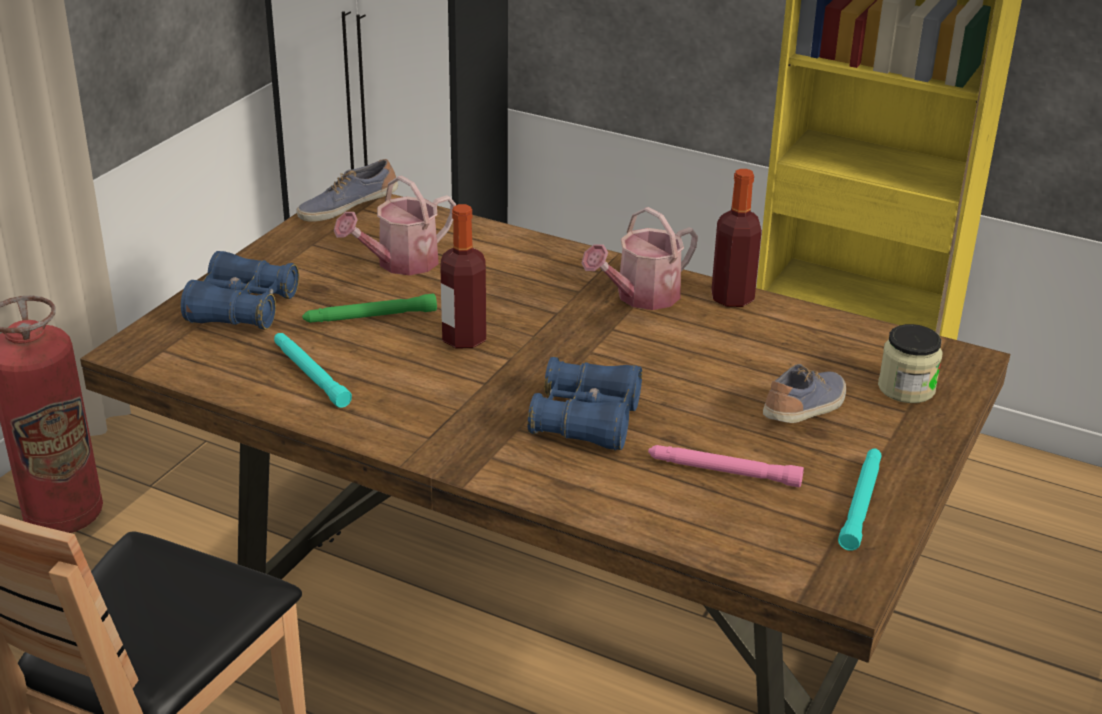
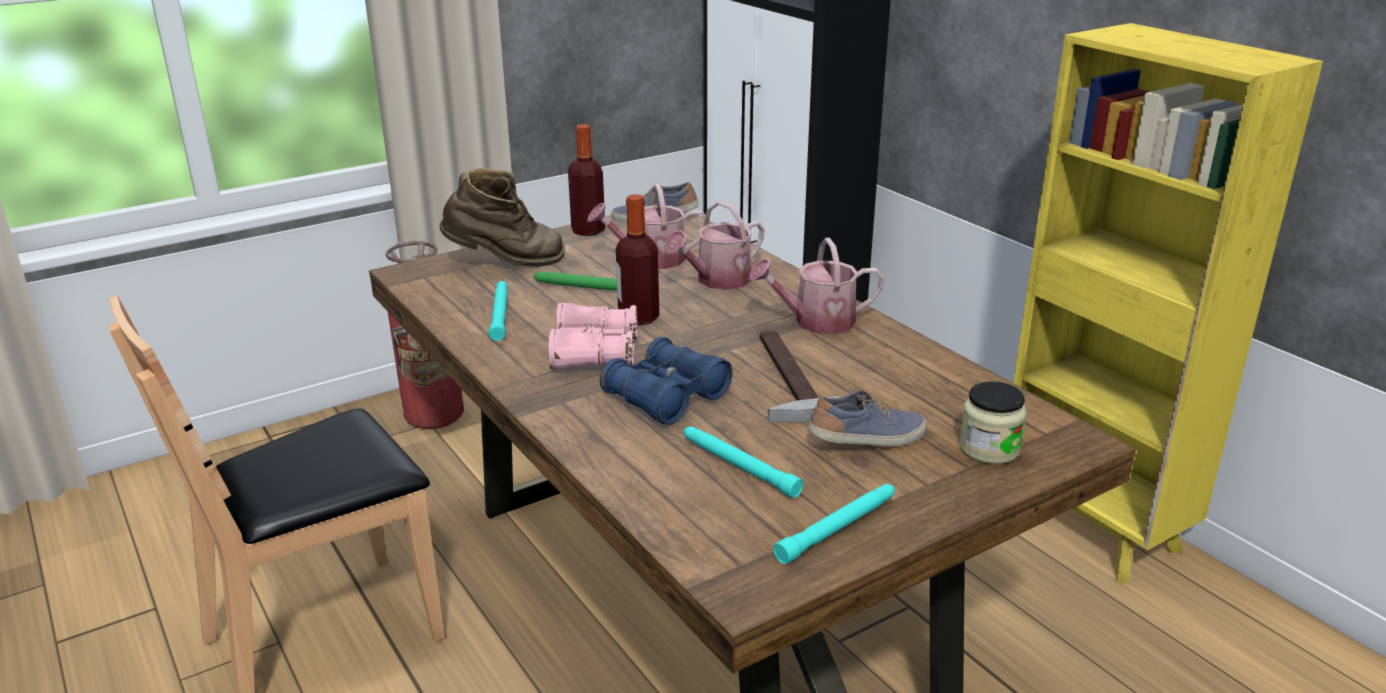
camera: 30 degrees right, 5 degrees down
blue binoculars [181,251,299,330] -> brown boot [440,168,565,267]
pink flashlight [648,445,804,487] -> turquoise flashlight [684,426,803,498]
bottle [711,169,762,307] -> bottle moved to [568,124,605,236]
none -> pink binoculars [548,303,638,370]
none -> watering can [664,201,764,290]
none -> hammer [760,331,840,423]

